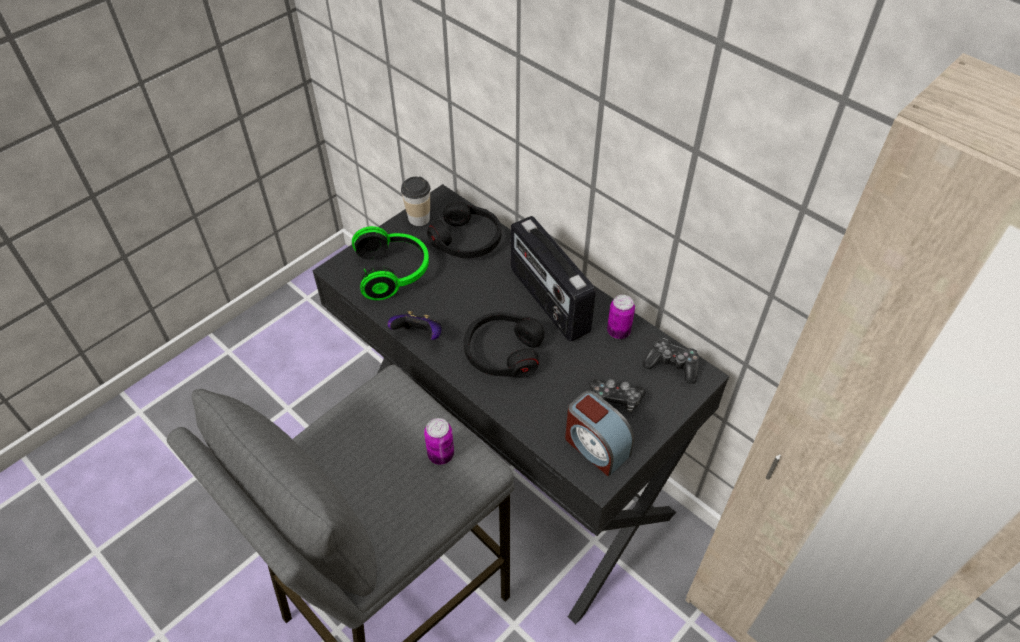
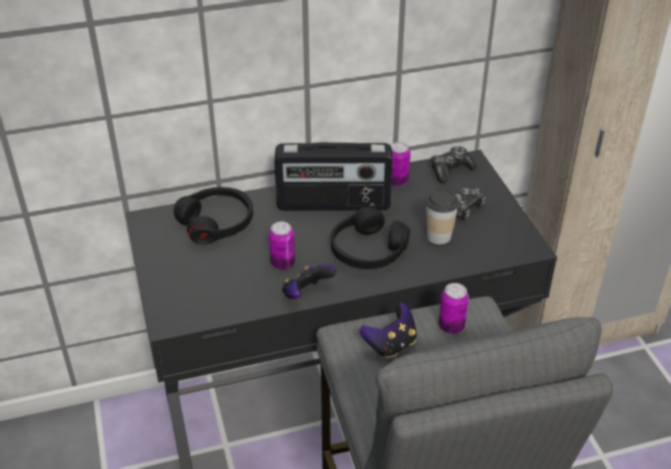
camera: 60 degrees left, 10 degrees down
headphones [352,226,429,300] -> none
cup [401,176,430,226] -> cup moved to [426,188,459,244]
alarm clock [565,391,634,477] -> none
none -> can [269,222,295,270]
none -> game controller [360,303,417,358]

